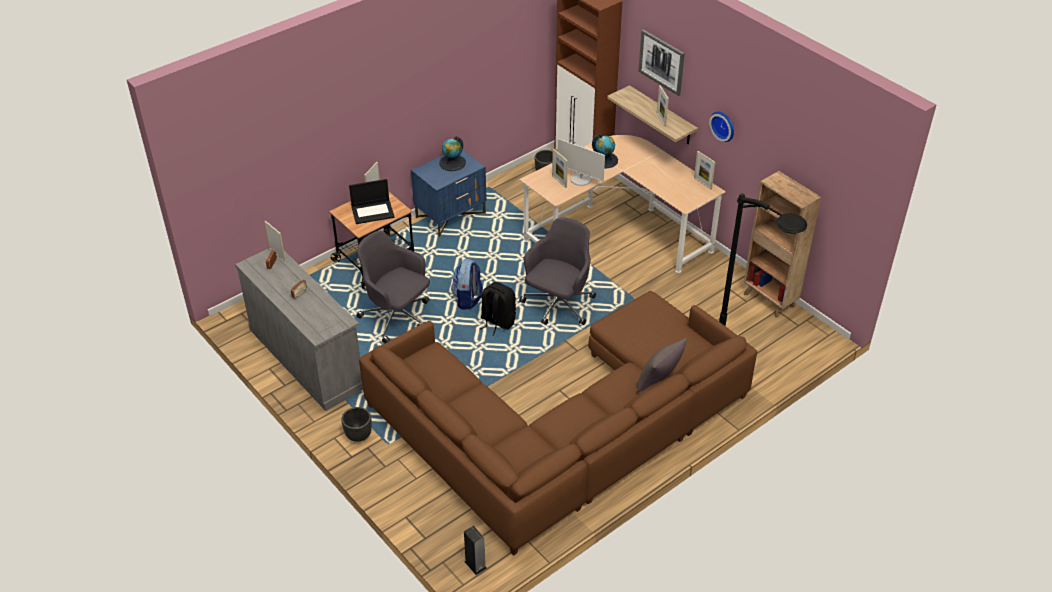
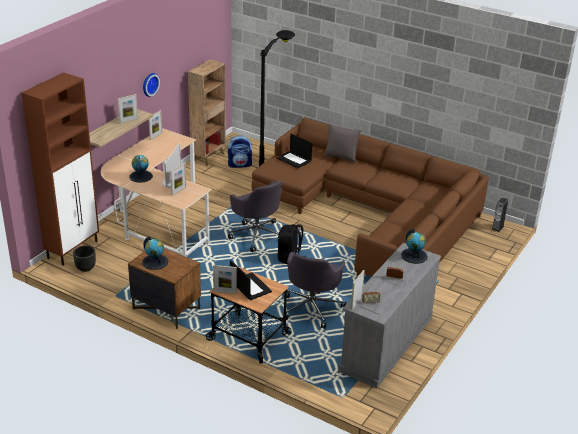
camera: 110 degrees left, 10 degrees down
black planter [341,407,372,442] -> none
blue nightstand [411,150,487,237] -> brown nightstand [128,248,201,329]
backpack [451,258,483,310] -> backpack moved to [228,135,252,168]
grey office chair [519,217,596,325] -> grey office chair turned 135 degrees counterclockwise [228,181,282,252]
picture [638,29,685,96] -> none
none -> laptop [277,134,313,168]
none -> globe [401,229,428,264]

